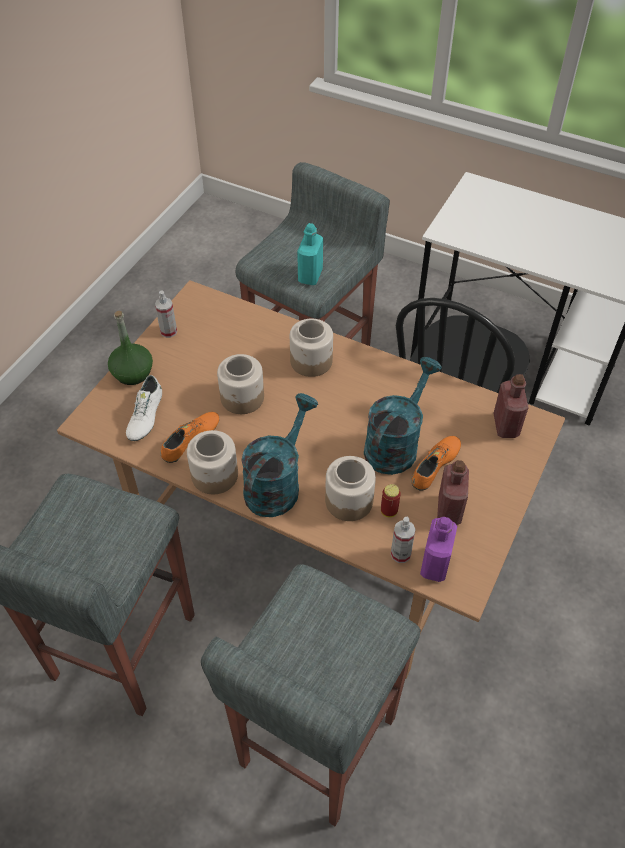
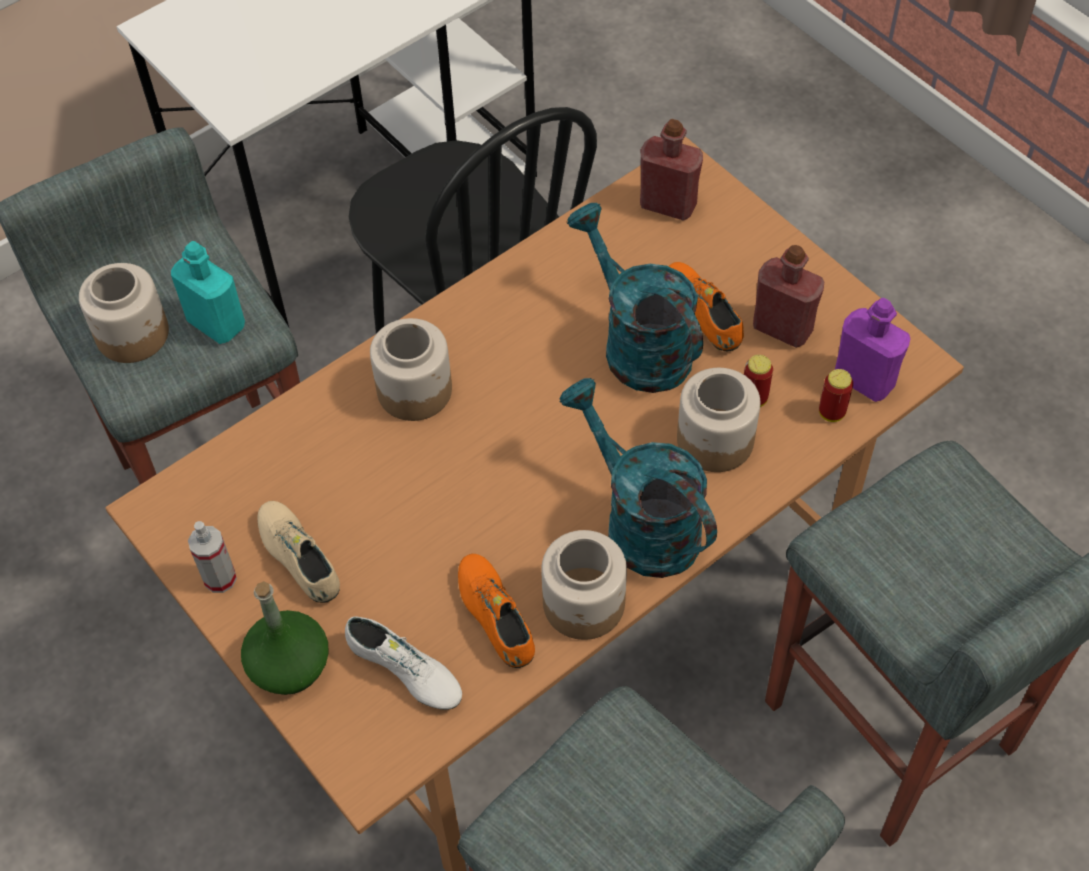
camera: 65 degrees left, 5 degrees up
jar [217,354,264,414] -> jar moved to [79,263,169,363]
spray bottle [391,517,416,563] -> can [819,369,853,422]
none -> beige shoe [258,501,340,603]

